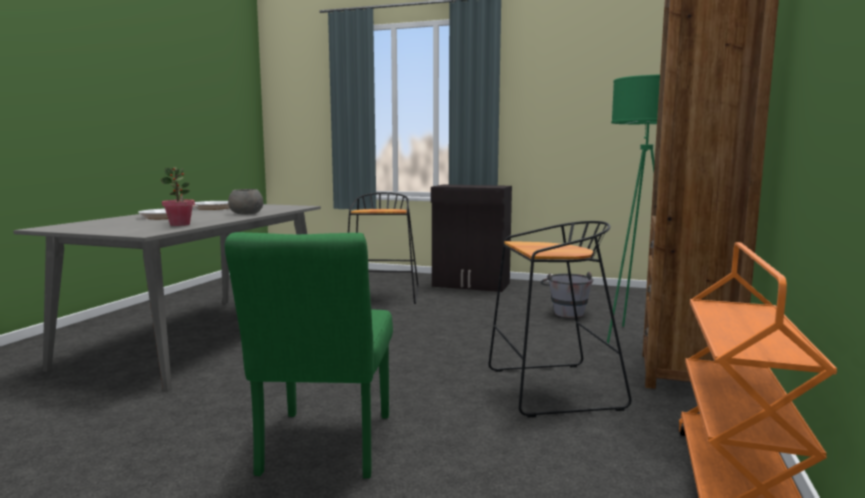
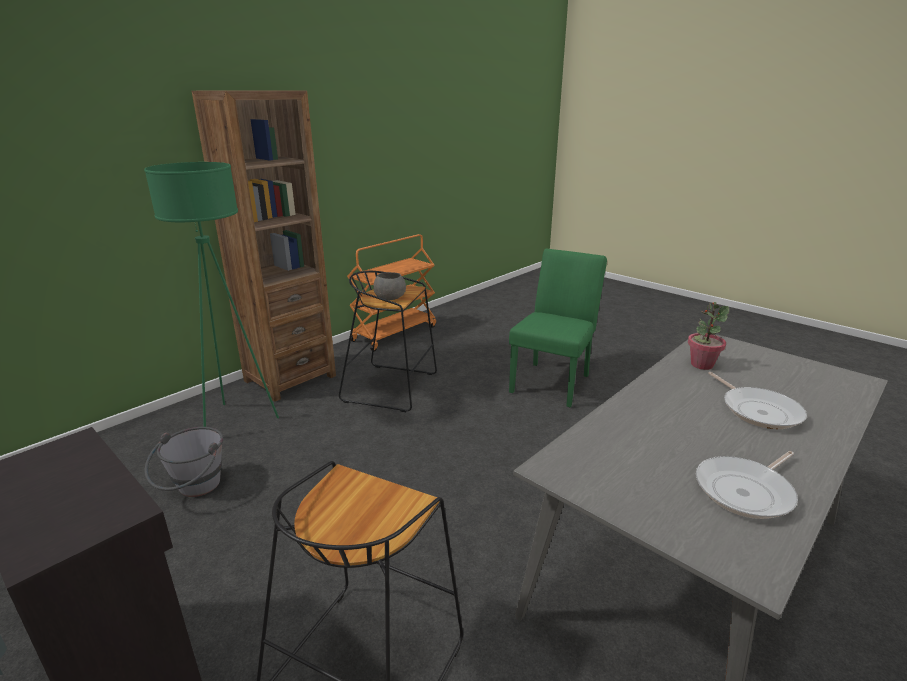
camera: 155 degrees left, 15 degrees up
grey bowl [228,189,263,214] -> grey bowl moved to [373,272,406,300]

